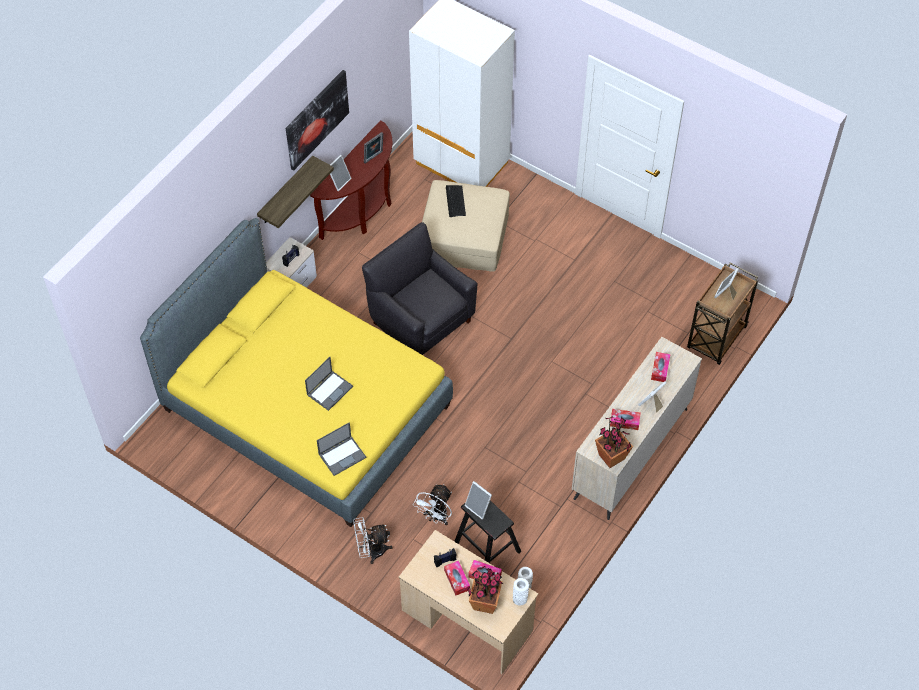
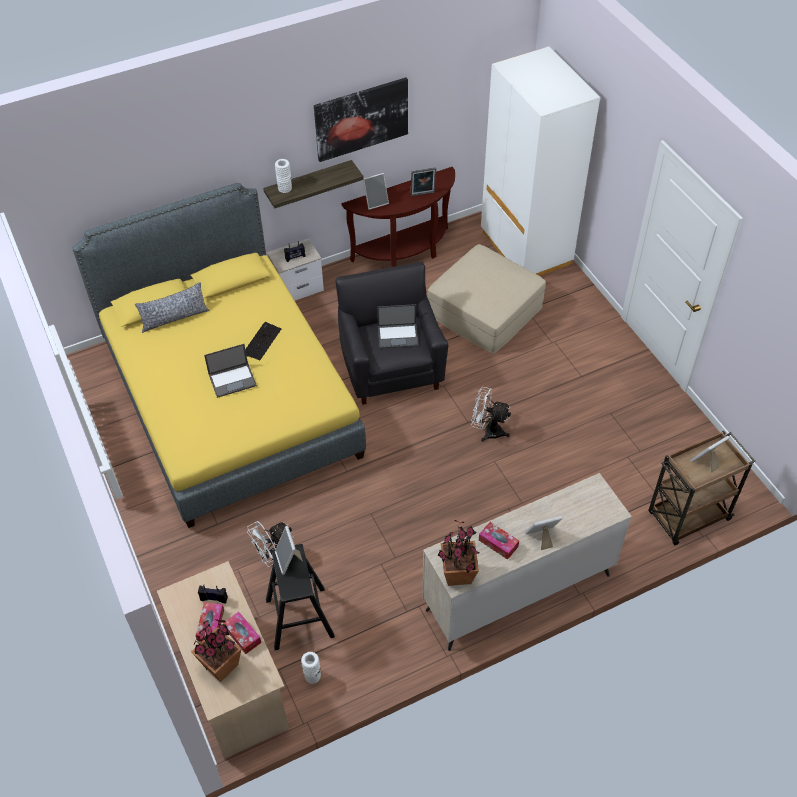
camera: 30 degrees right, 5 degrees down
laptop [317,422,366,476] -> laptop moved to [377,304,419,349]
white fan [353,517,393,564] -> white fan moved to [471,387,511,442]
keyboard [446,185,466,217] -> keyboard moved to [245,322,281,360]
white vase [513,578,529,606] -> white vase moved to [275,159,292,193]
tissue box [651,352,671,382] -> none
none -> pillow [135,282,209,333]

